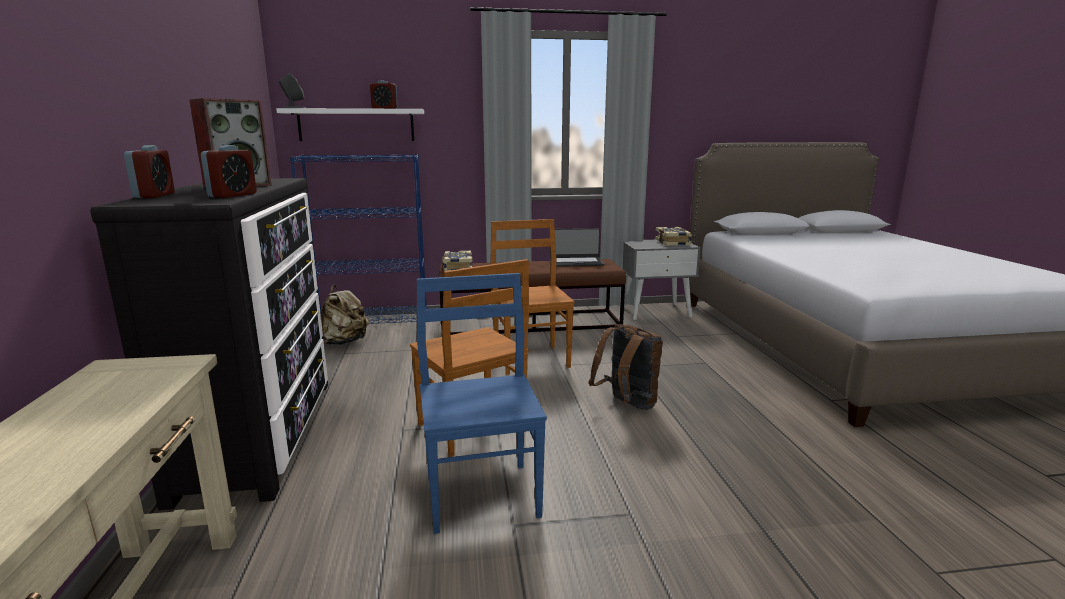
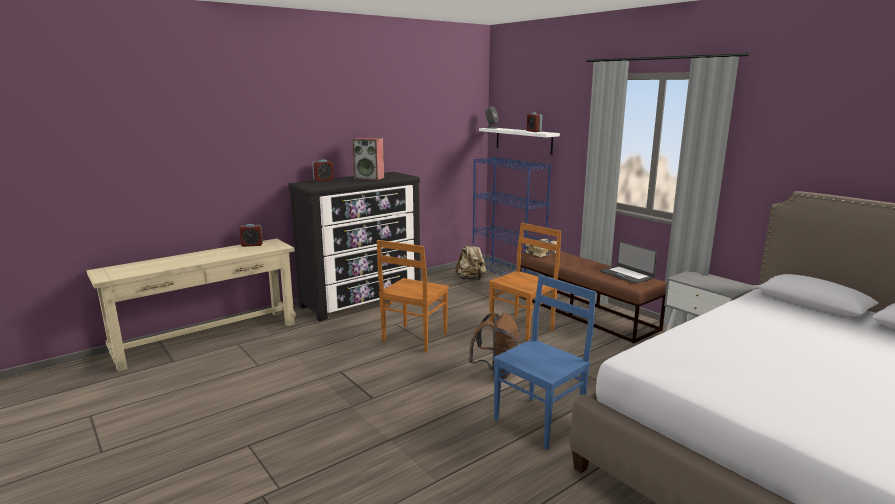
camera: 60 degrees right, 0 degrees up
alarm clock [201,145,257,198] -> alarm clock moved to [239,224,263,247]
blue chair [417,273,547,534] -> blue chair moved to [493,275,596,450]
book [655,227,692,246] -> none

